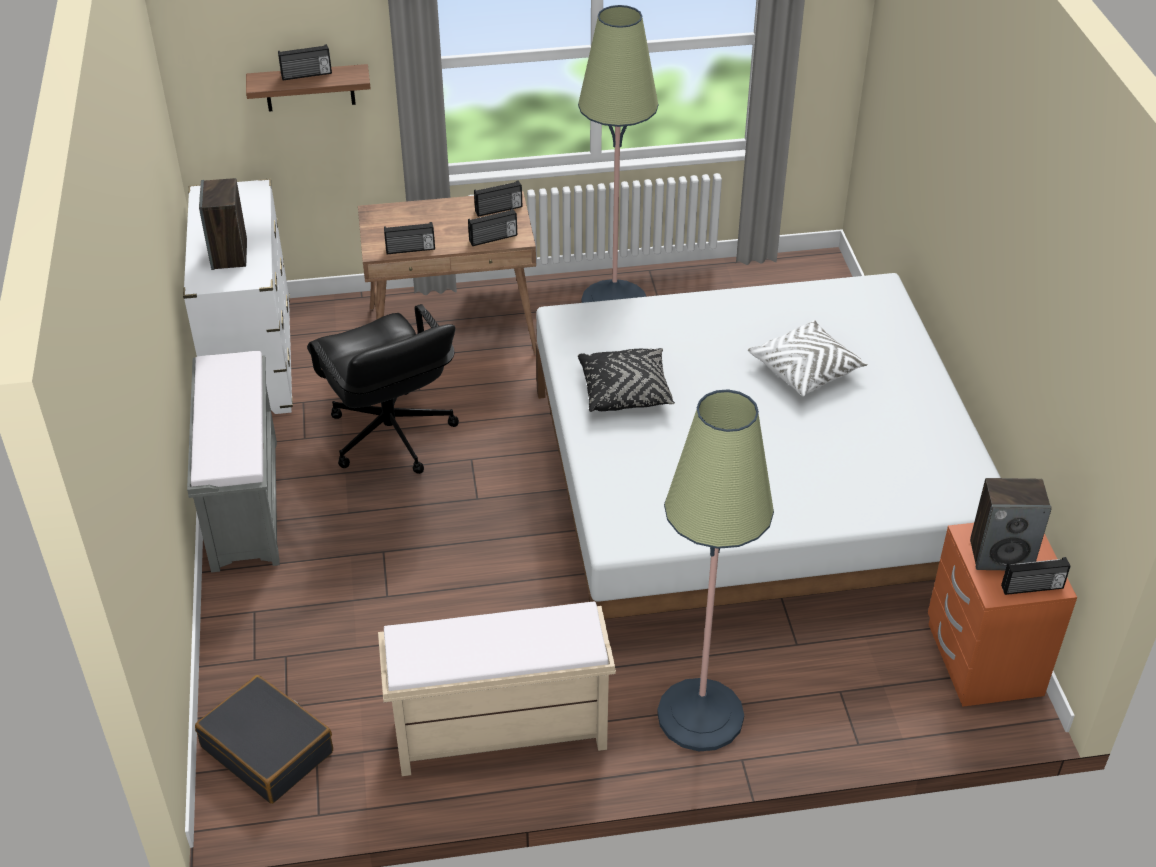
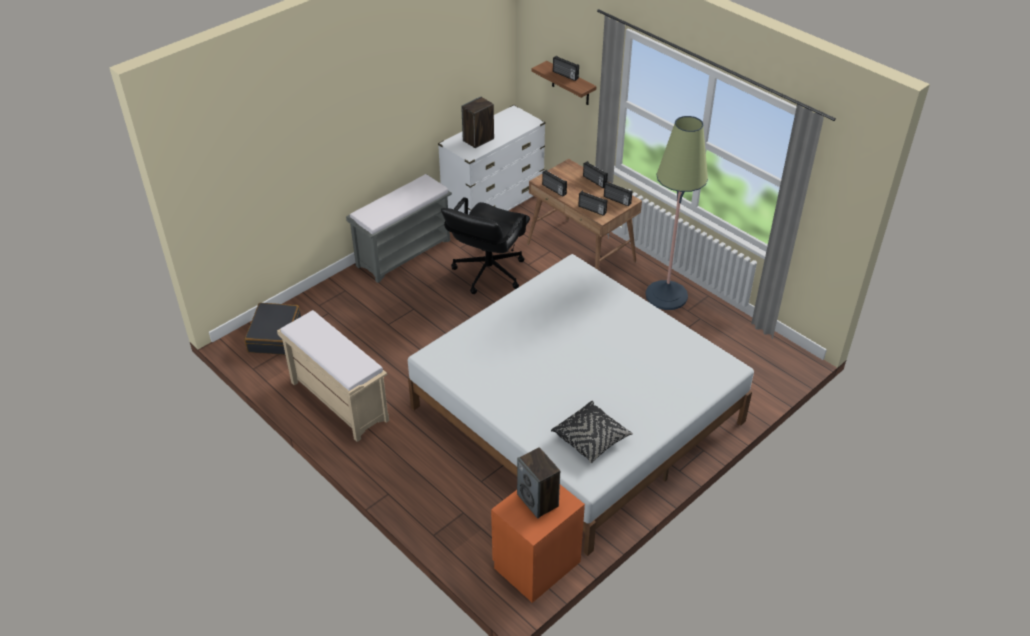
camera: 55 degrees right, 0 degrees up
black pillow [578,348,675,412] -> black pillow moved to [551,401,633,463]
floor lamp [657,390,774,751] -> none
white pillow [748,320,868,397] -> none
radio [1001,557,1071,595] -> radio moved to [583,161,608,188]

